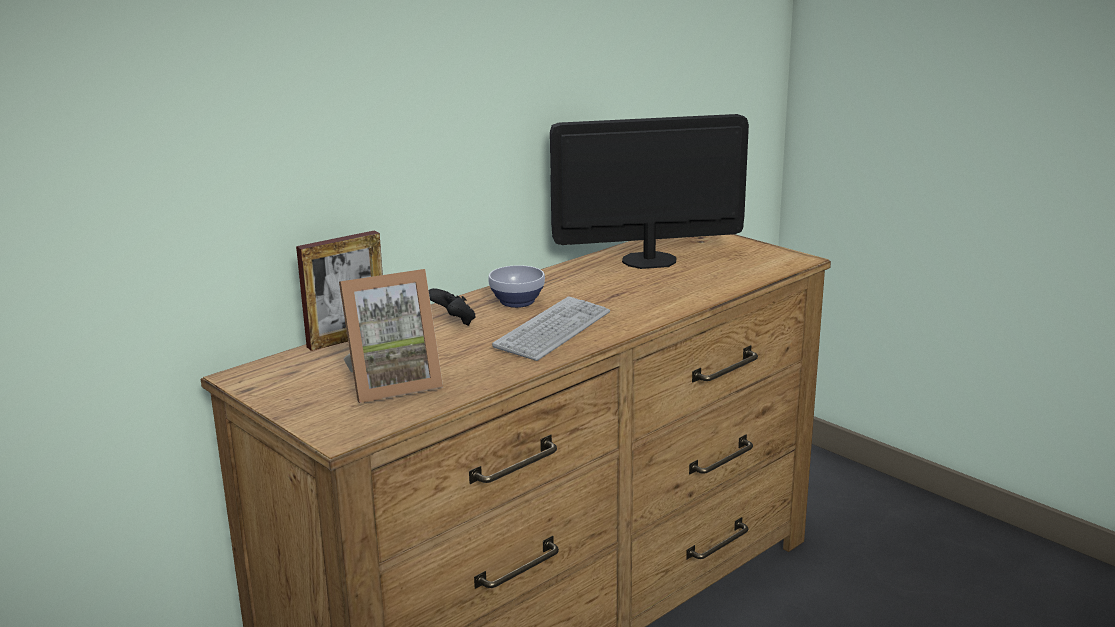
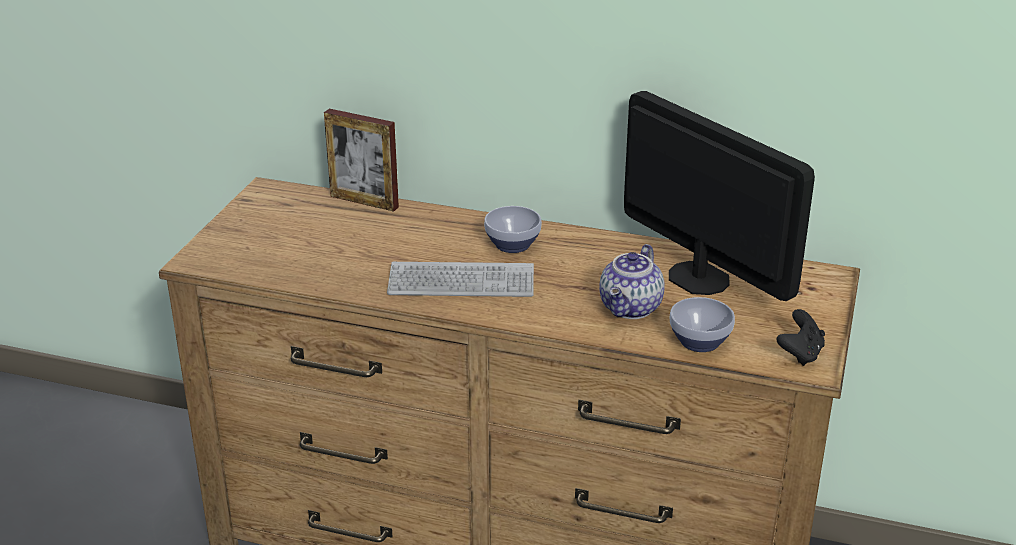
camera: 60 degrees right, 10 degrees up
picture frame [339,269,443,403] -> none
black game controller [429,288,476,326] -> black game controller moved to [777,309,825,366]
none -> teapot [599,244,664,319]
none -> bowl [670,297,735,352]

